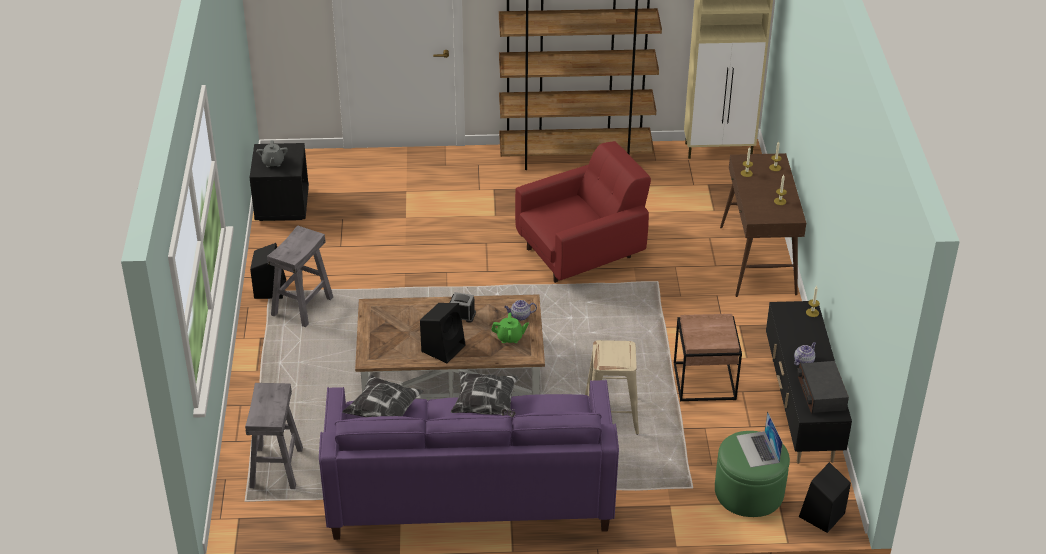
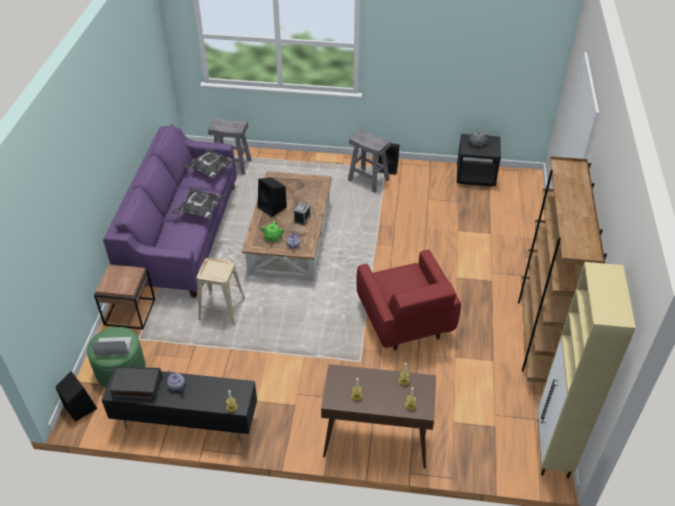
camera: 100 degrees right, 5 degrees up
brown side table [674,314,742,402] -> brown side table moved to [94,264,155,330]

